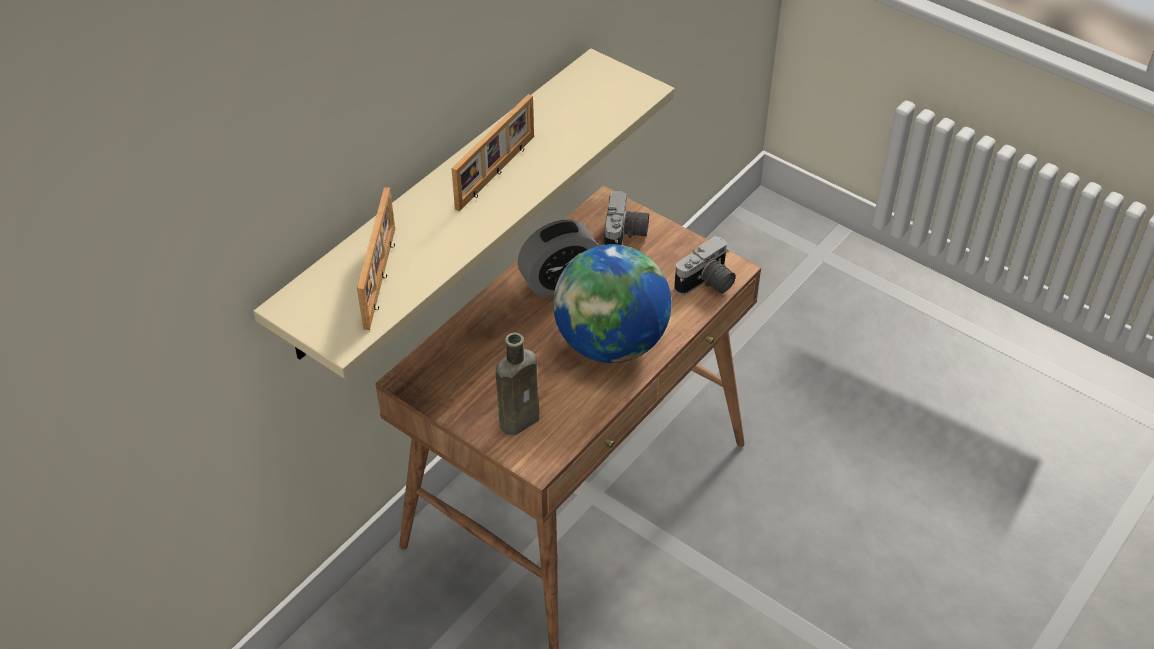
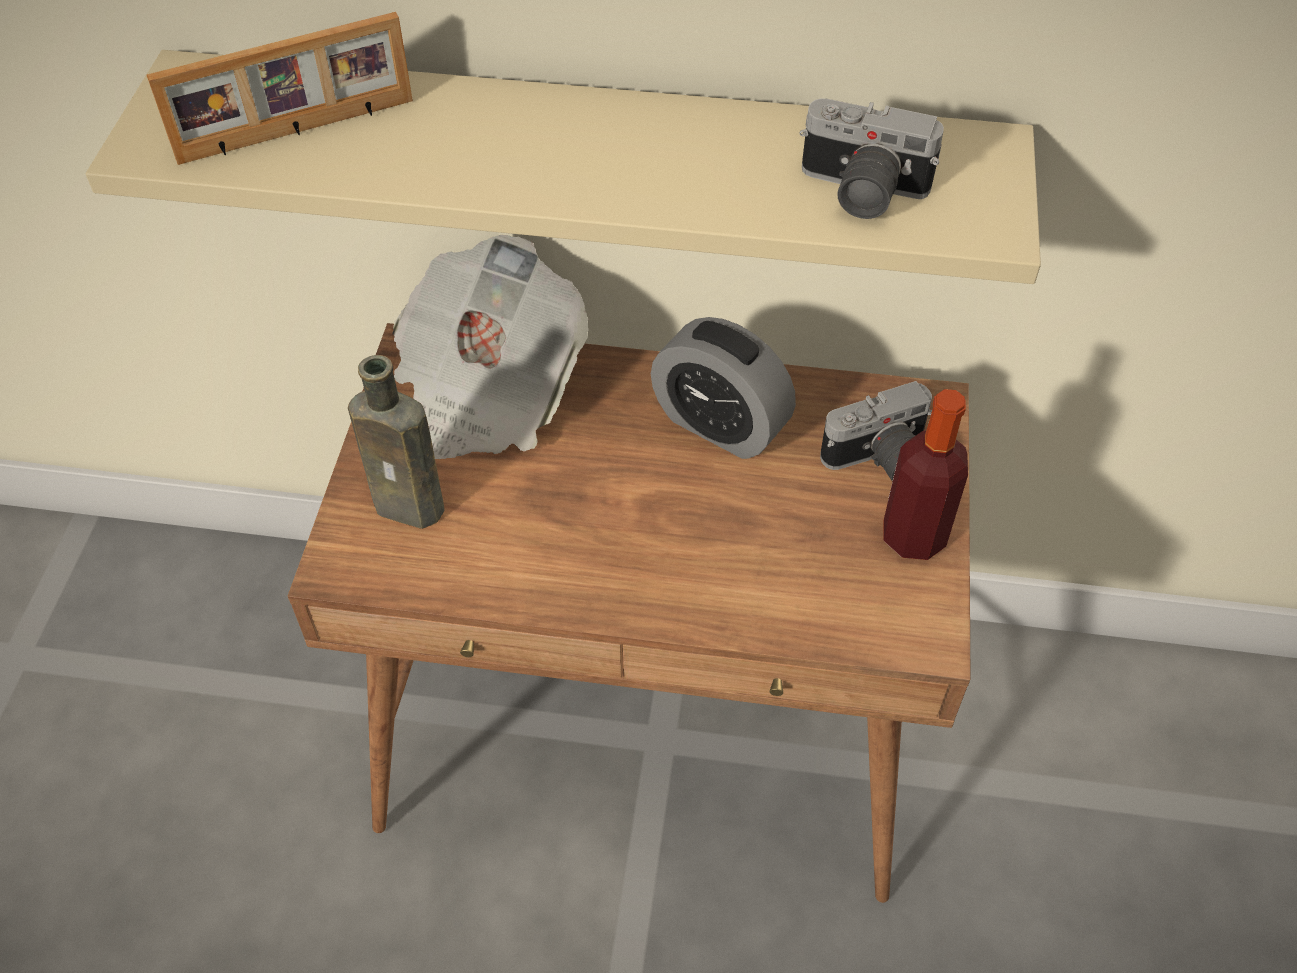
camera: 60 degrees right, 5 degrees up
picture frame [451,94,534,211] -> none
globe [553,244,671,363] -> none
camera [674,236,736,295] -> camera moved to [800,99,944,219]
none -> newspaper [392,235,589,459]
none -> bottle [883,389,968,560]

